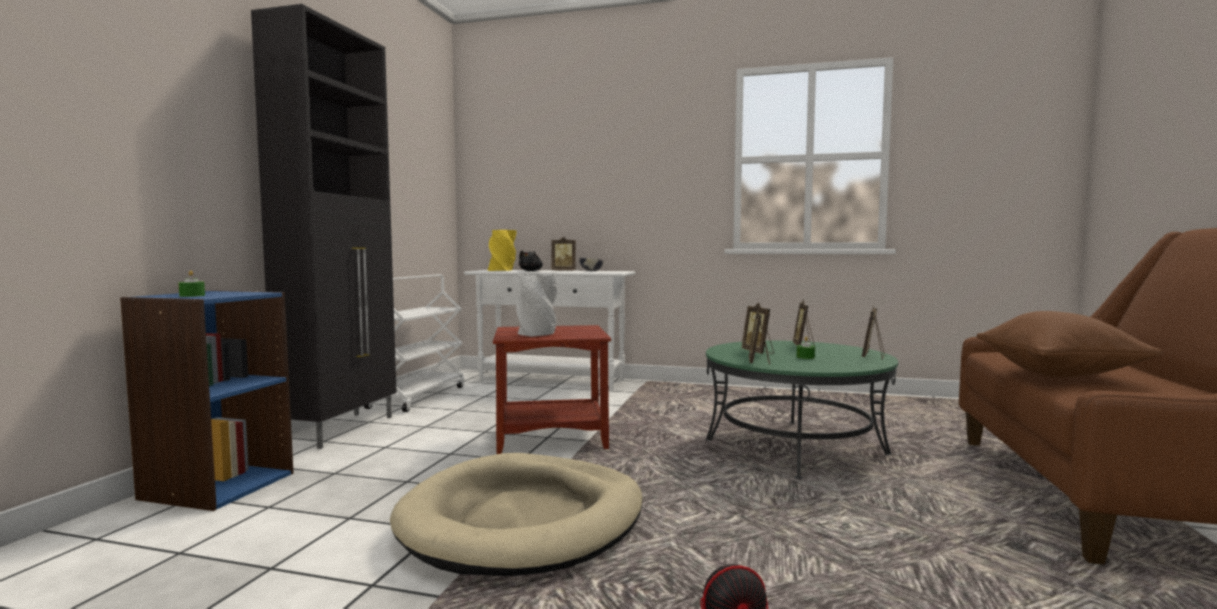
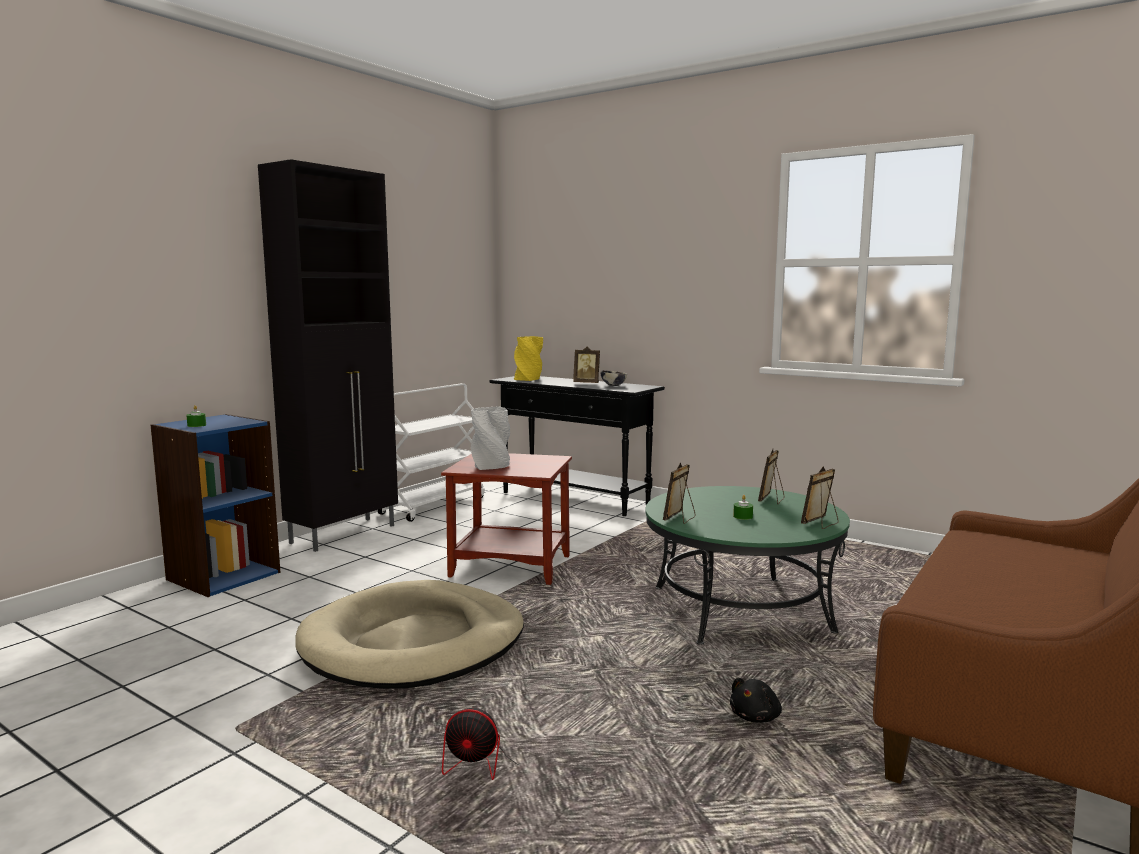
camera: 20 degrees right, 5 degrees up
white console table [464,270,635,390] -> black console table [489,376,665,516]
black plush toy [519,251,543,271] -> black plush toy moved to [730,678,782,723]
picture frame [741,302,774,354] -> none
brown pillow [976,311,1163,377] -> none

